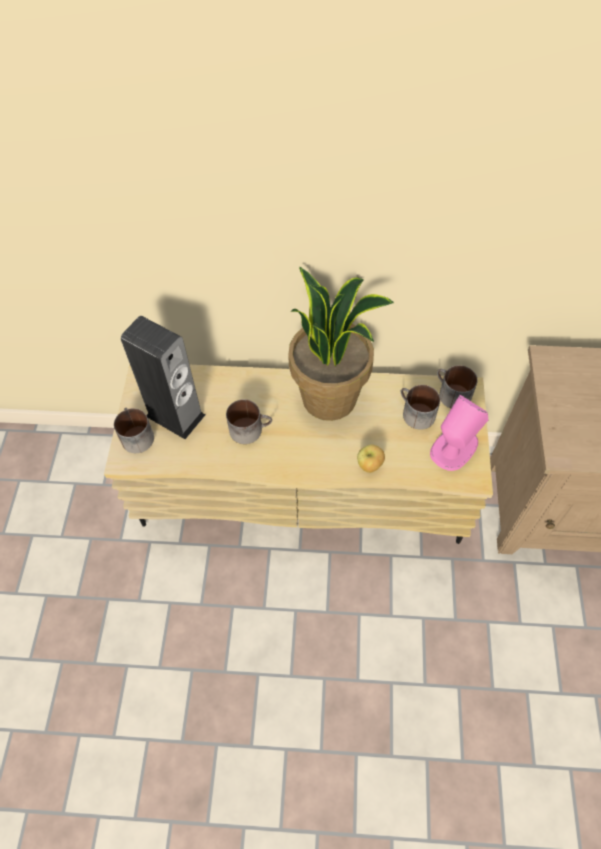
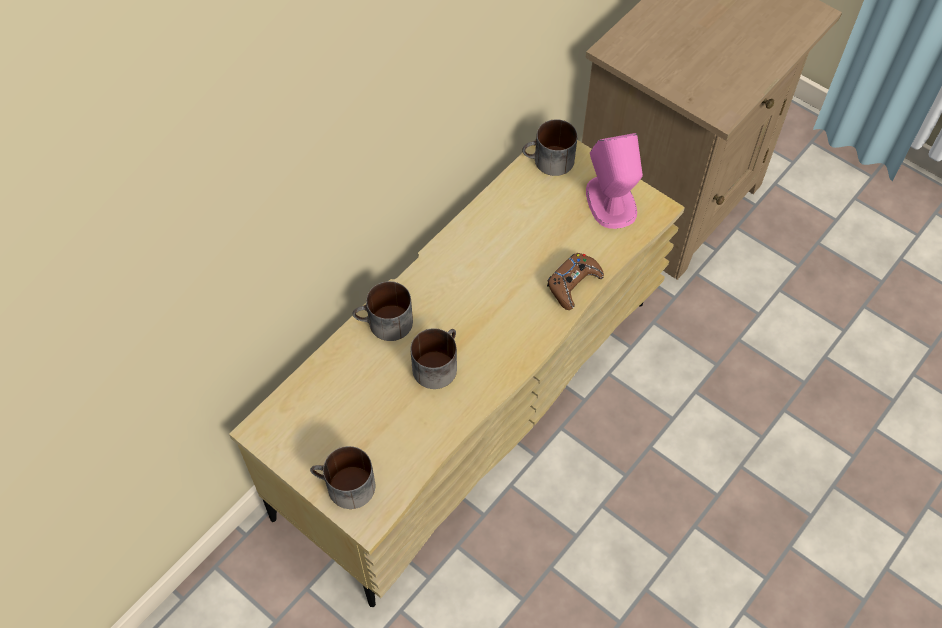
camera: 55 degrees left, 0 degrees up
speaker [121,316,205,439] -> none
potted plant [288,266,394,421] -> none
apple [357,444,385,473] -> brown game controller [547,253,604,310]
mug [401,385,440,430] -> mug moved to [353,281,413,341]

